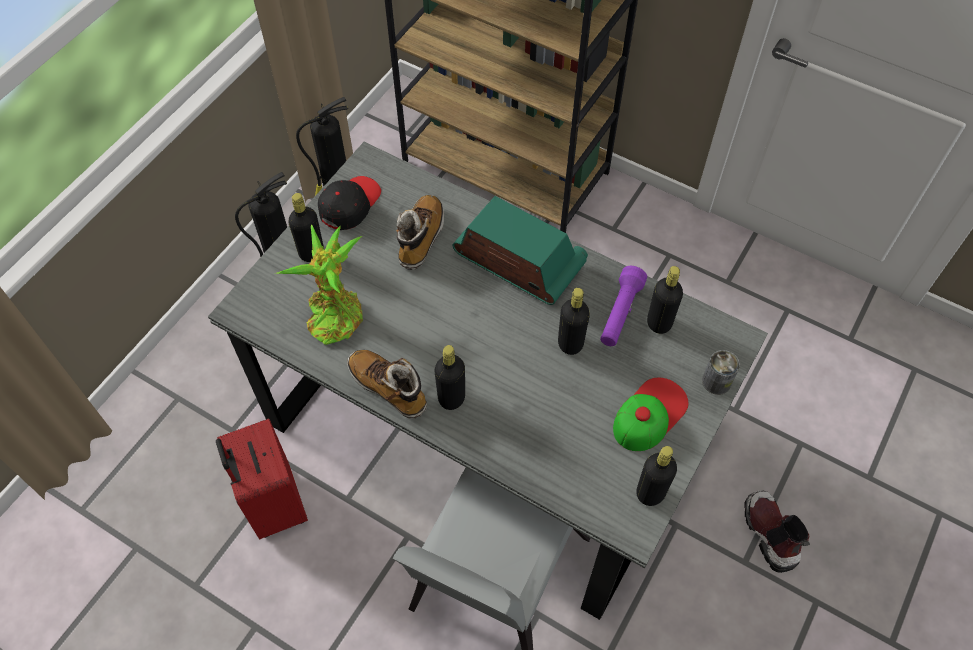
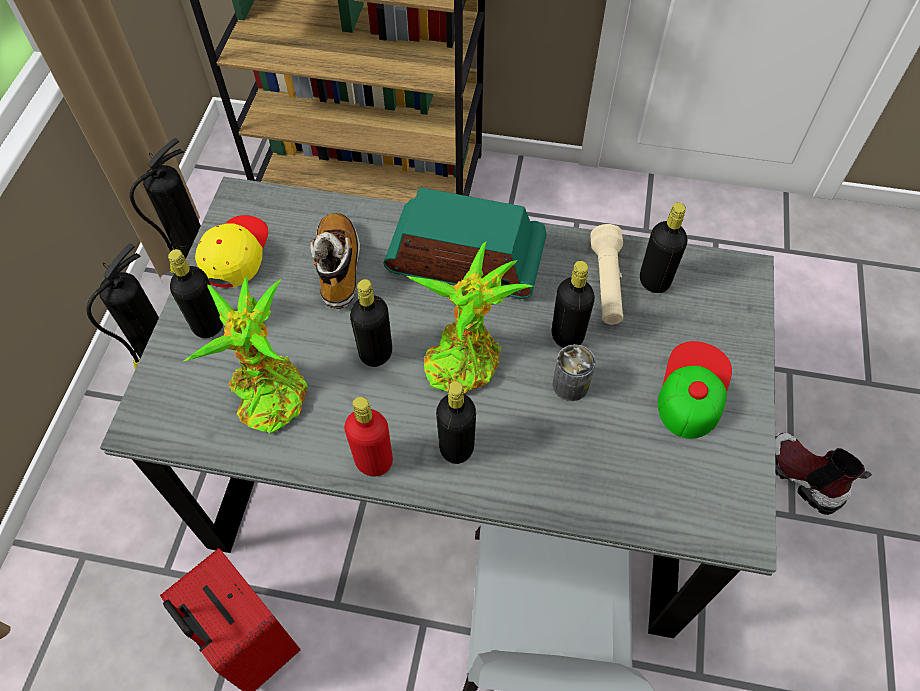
camera: 20 degrees left, 0 degrees up
black cap [318,176,381,230] -> yellow cap [195,215,268,288]
boot [347,349,427,419] -> red bottle [344,397,393,476]
purple flashlight [600,266,647,346] -> beige flashlight [591,224,623,325]
black bottle [636,446,677,506] -> black bottle moved to [350,279,392,367]
can [702,350,740,395] -> can moved to [553,344,595,401]
none -> potted plant [407,242,532,393]

